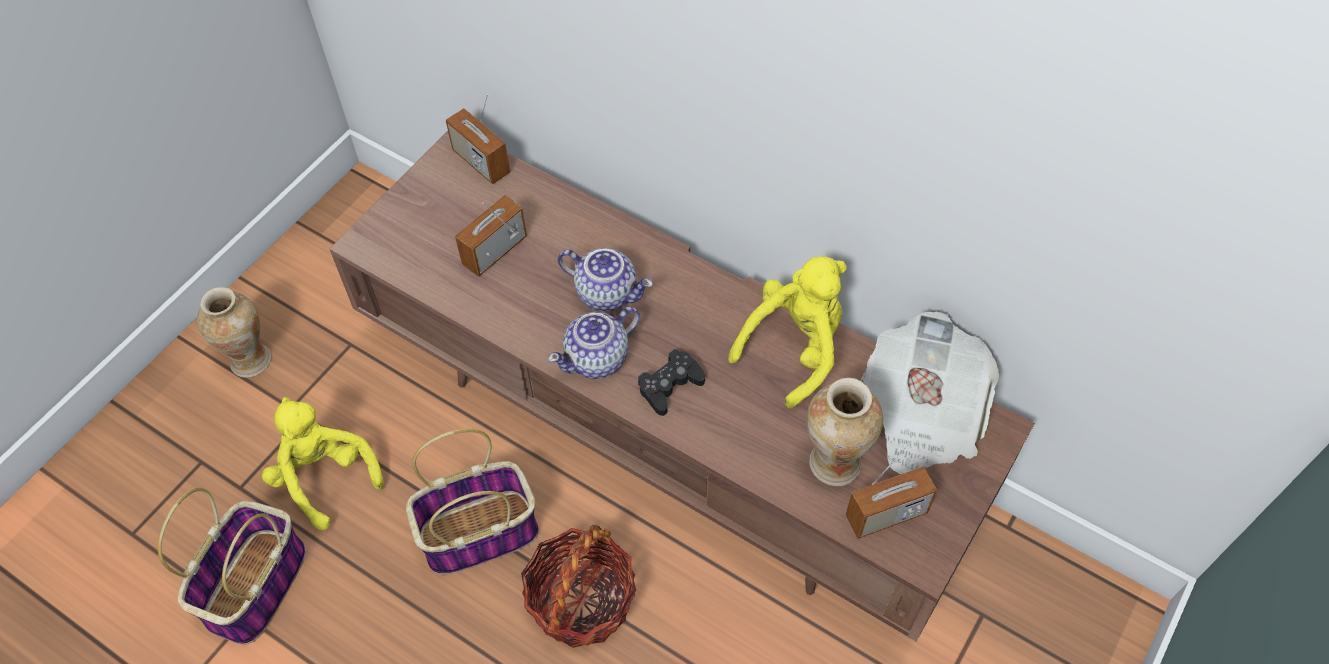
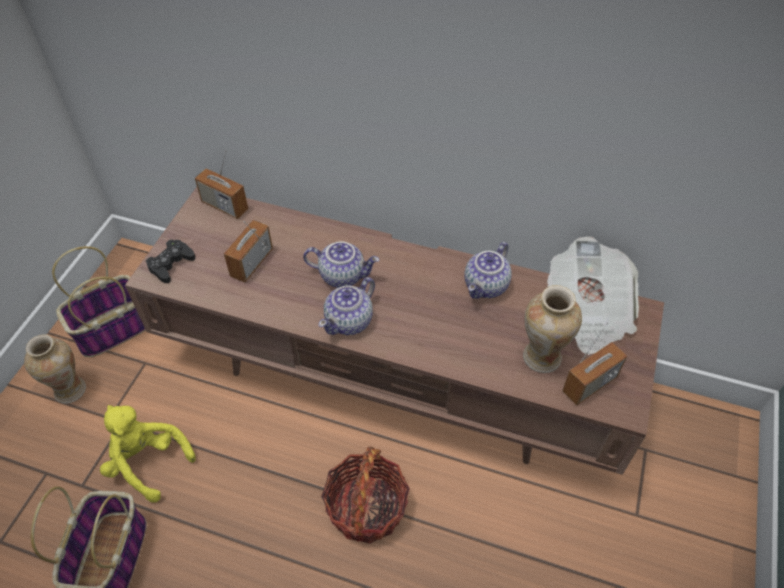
camera: 15 degrees left, 5 degrees down
basket [406,429,539,575] -> basket moved to [52,246,146,357]
black game controller [638,349,705,416] -> black game controller moved to [146,239,195,283]
yellow plush toy [728,256,847,408] -> teapot [464,242,512,299]

